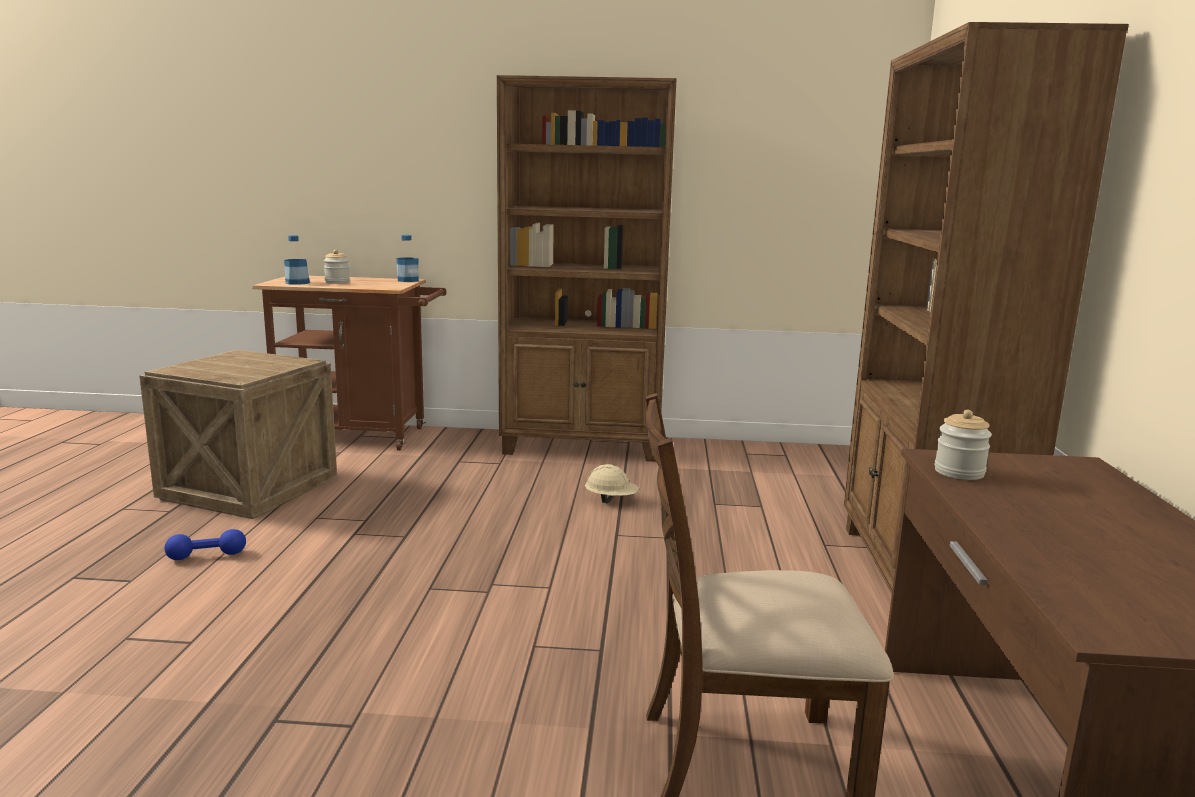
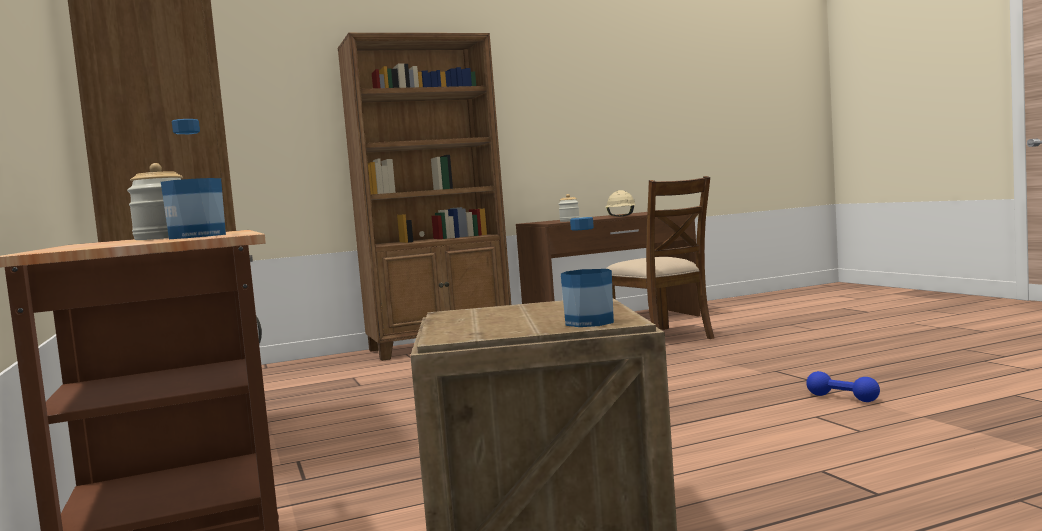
camera: 115 degrees left, 10 degrees down
blue dumbbell [164,529,246,560] -> blue dumbbell moved to [806,371,880,402]
bottle [396,235,419,282] -> bottle moved to [561,217,614,327]
beige hard hat [585,464,639,503] -> beige hard hat moved to [605,190,636,216]

